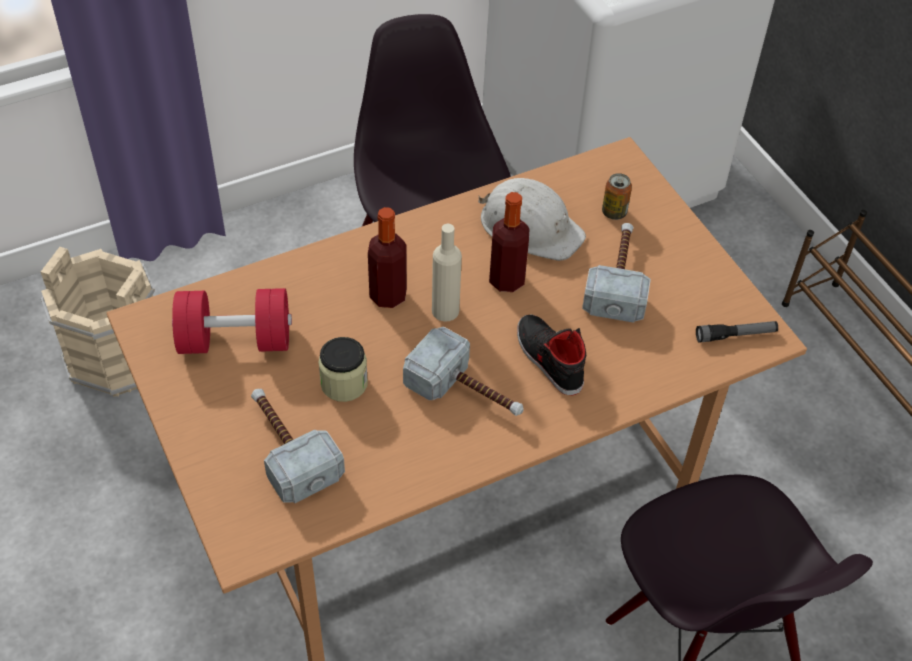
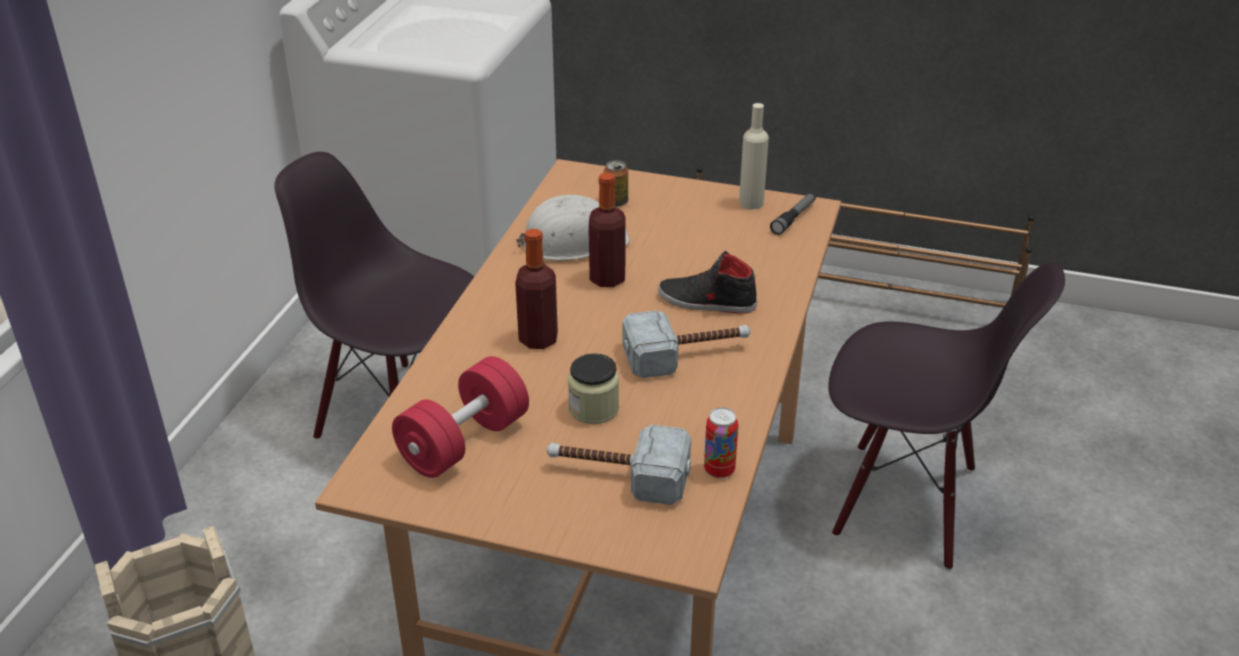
camera: 45 degrees left, 15 degrees down
beige bottle [432,224,462,322] -> beige bottle moved to [739,103,769,209]
hammer [582,223,651,323] -> none
none -> can [704,407,738,479]

